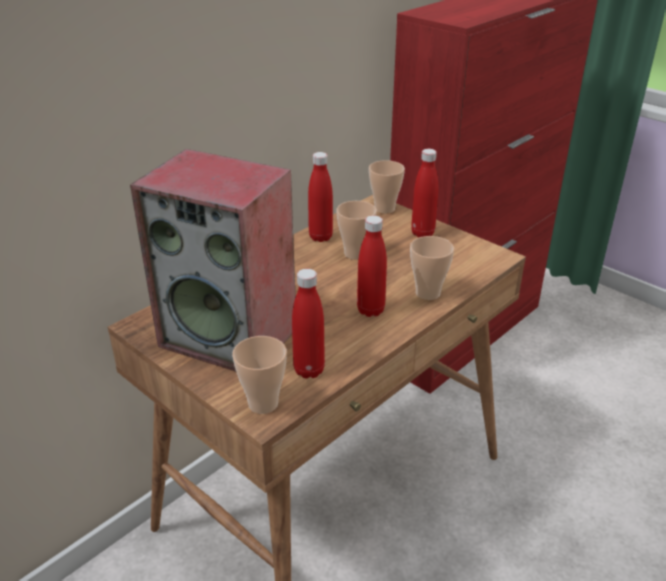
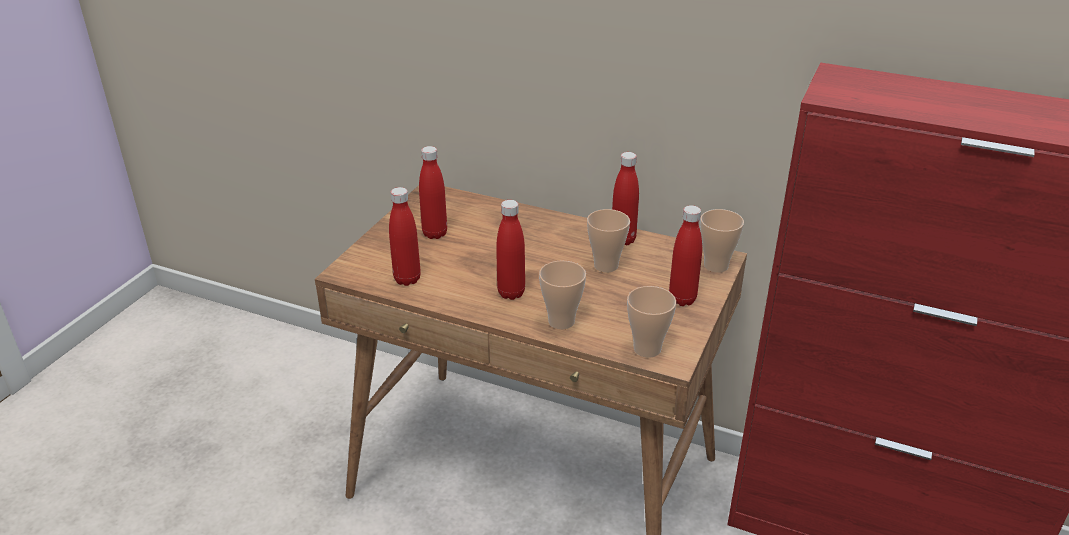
camera: 70 degrees right, 0 degrees up
speaker [130,149,295,371] -> red bottle [419,146,447,239]
cup [232,336,287,414] -> cup moved to [627,286,676,358]

